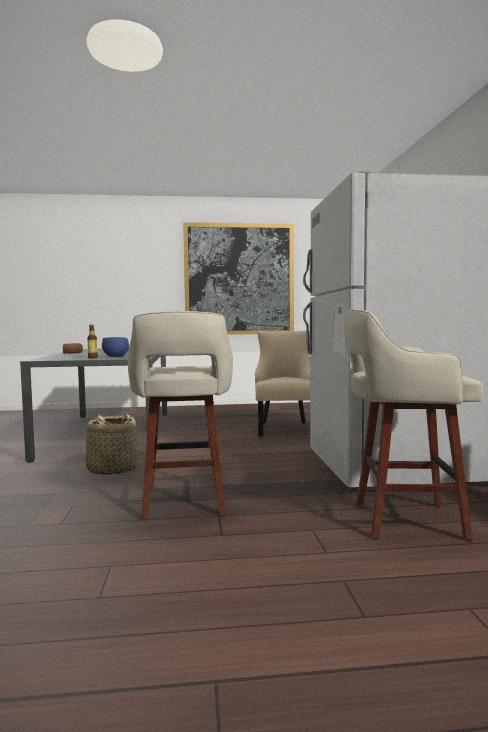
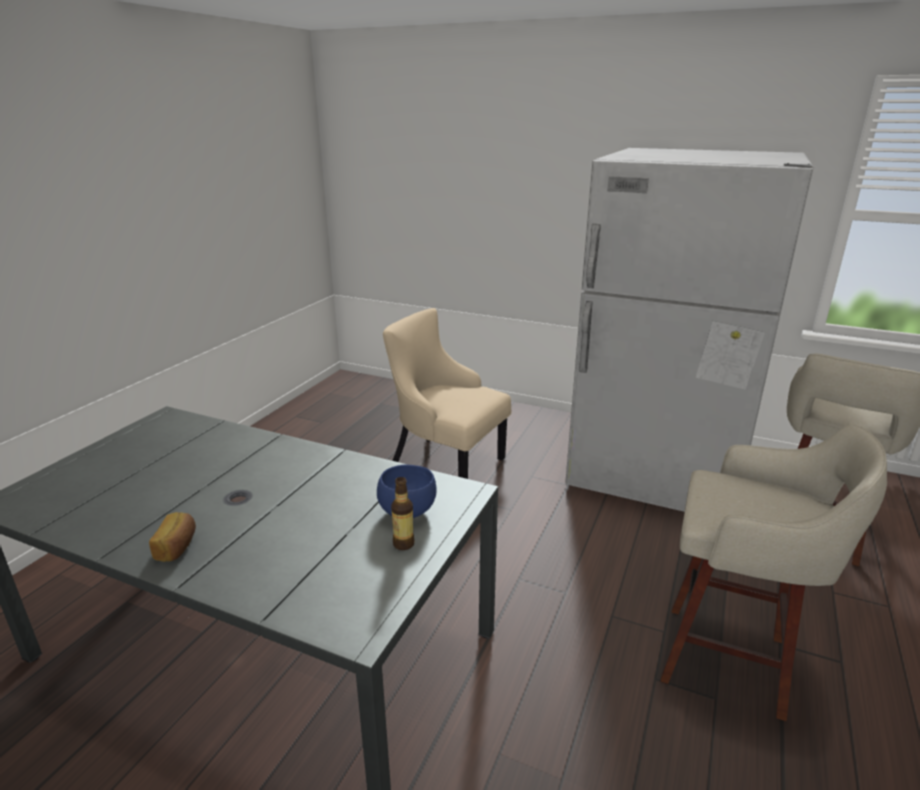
camera: 60 degrees left, 20 degrees up
basket [84,413,138,475] -> none
picture [183,222,294,335] -> none

